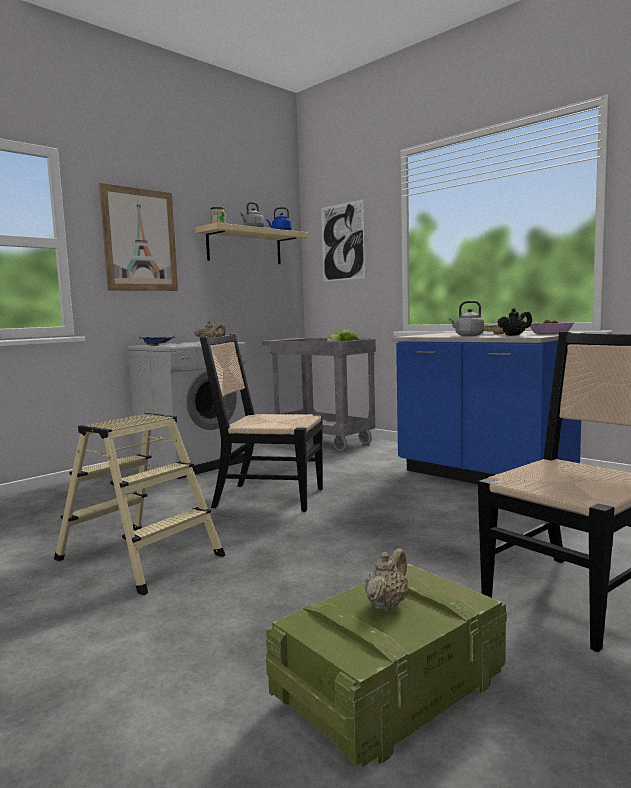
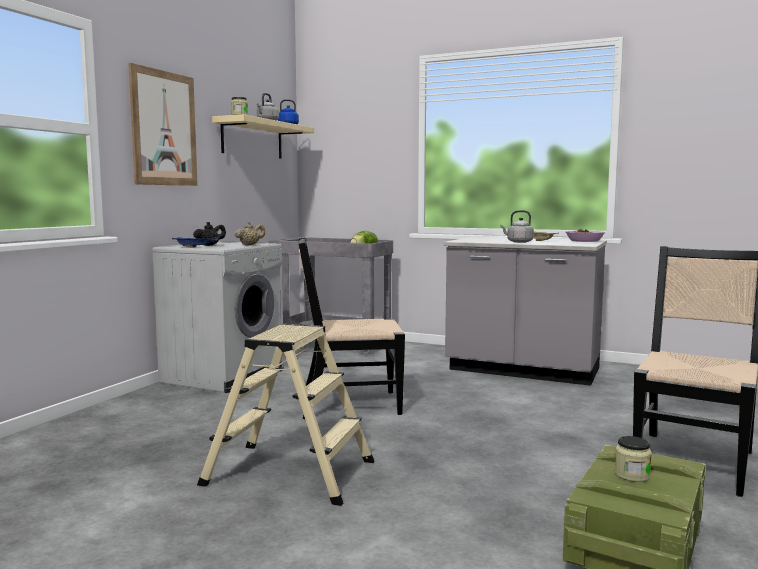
camera: 20 degrees left, 0 degrees up
picture [321,199,365,282] -> none
beige teapot [365,548,408,611] -> jar [615,436,652,482]
blue counter [392,332,585,484] -> grey counter [444,237,607,386]
black teapot [497,308,532,336] -> black teapot moved to [193,222,226,246]

